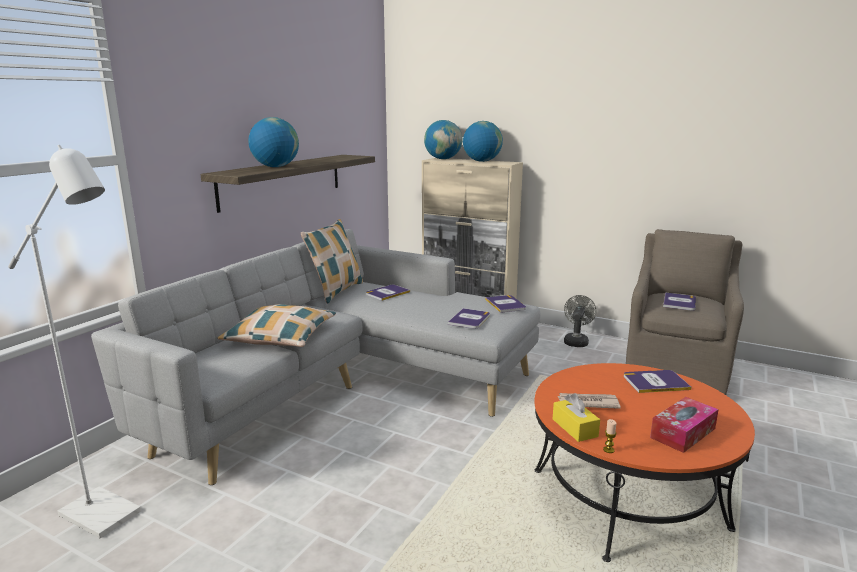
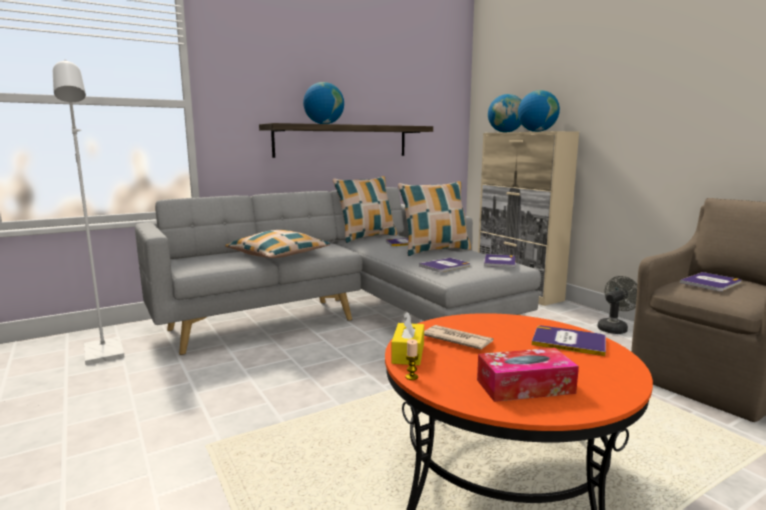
camera: 30 degrees right, 5 degrees down
none -> pillow [398,181,471,256]

